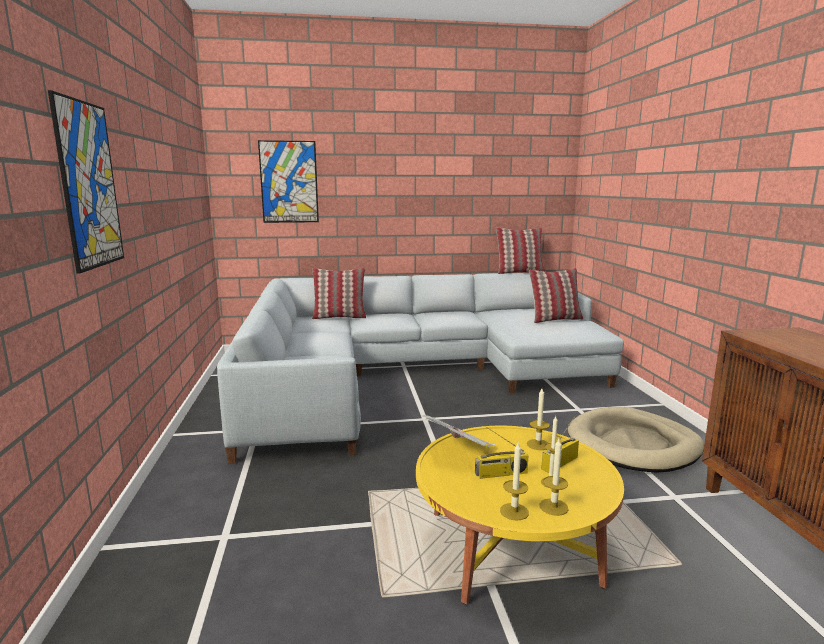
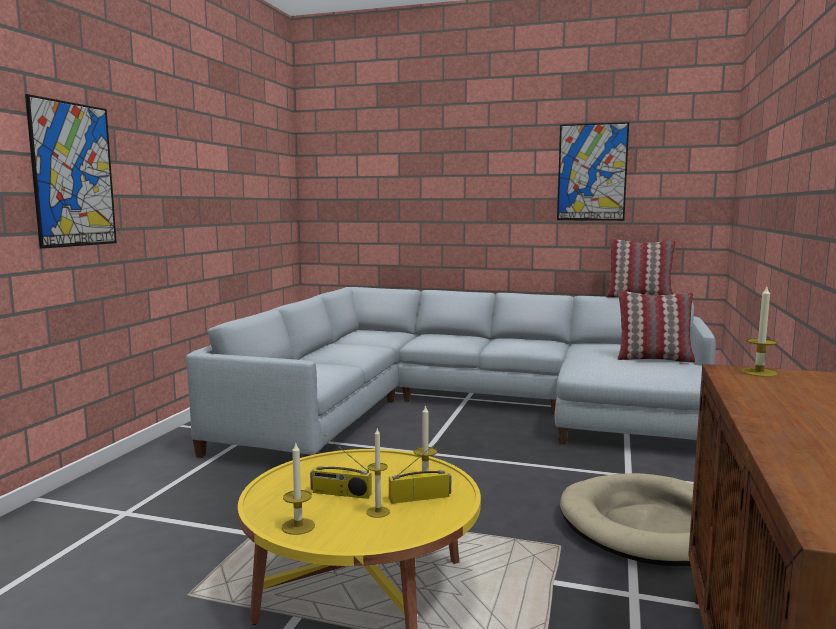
camera: 25 degrees right, 5 degrees down
picture [258,140,319,223] -> picture moved to [557,122,629,221]
pillow [312,268,366,319] -> none
newspaper [421,415,496,447] -> none
candle [539,439,569,516] -> candle moved to [741,287,778,377]

